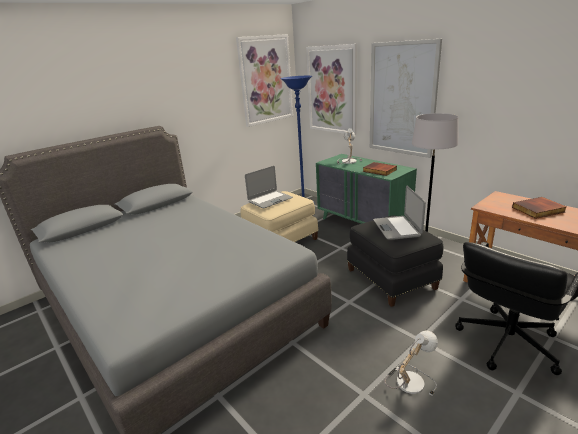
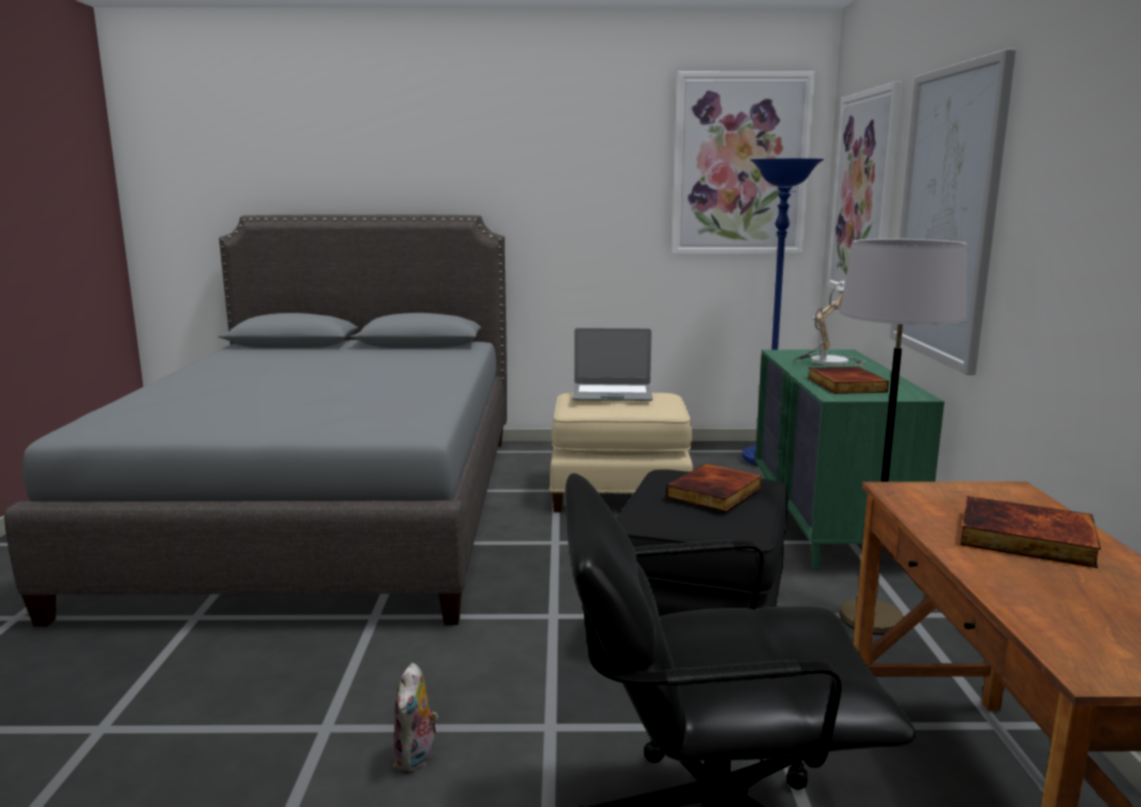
camera: 40 degrees right, 10 degrees down
laptop [373,186,426,240] -> book [666,463,762,512]
table lamp [384,331,438,396] -> plush toy [393,663,438,773]

